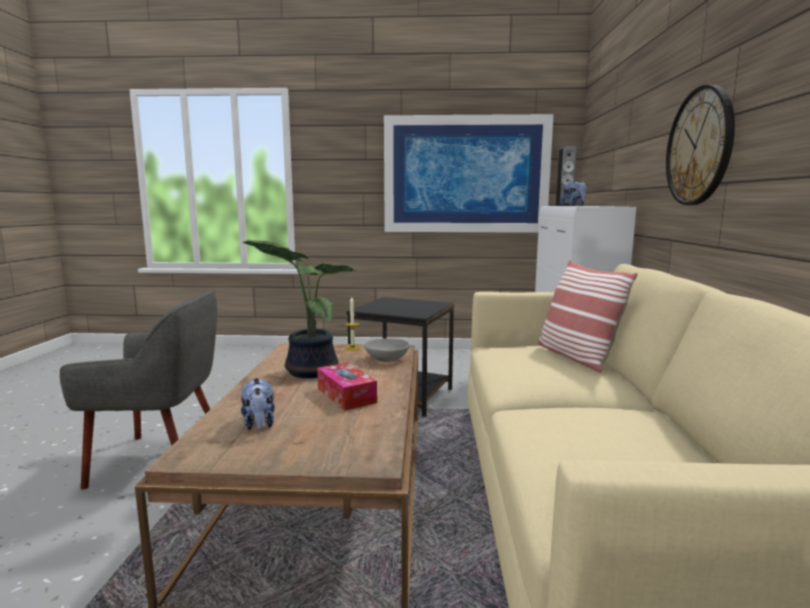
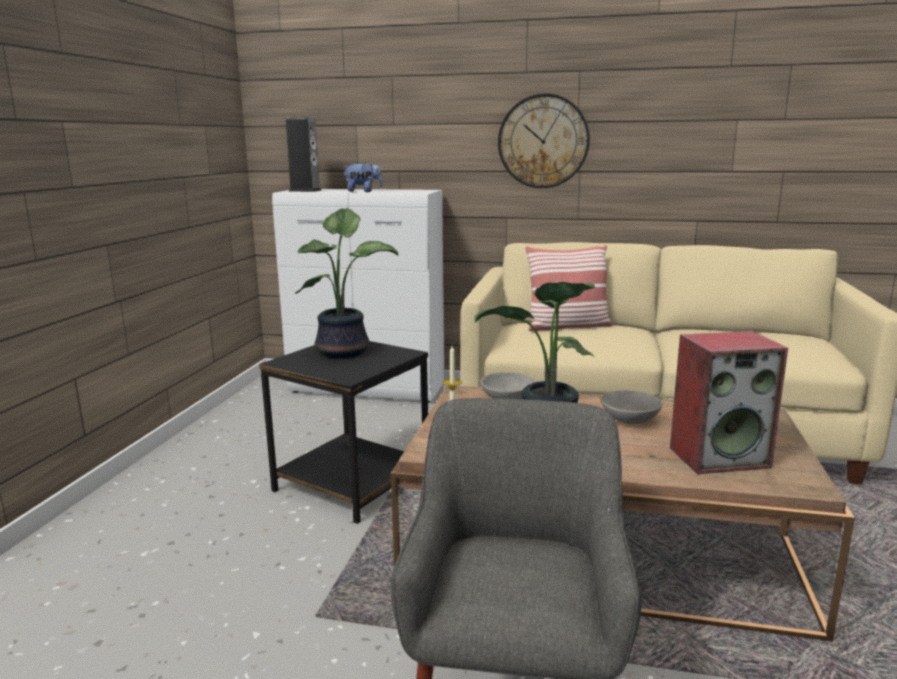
camera: 80 degrees left, 5 degrees up
plush toy [241,377,275,430] -> speaker [670,331,788,474]
tissue box [317,363,377,411] -> grey bowl [601,390,663,424]
picture [384,114,554,233] -> none
none -> potted plant [295,208,398,359]

